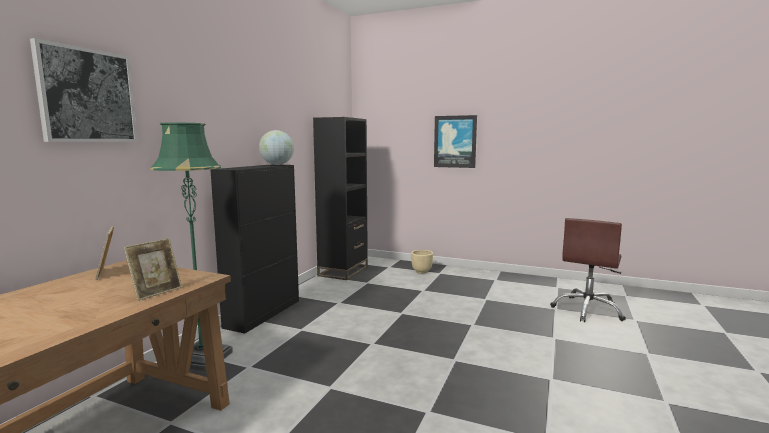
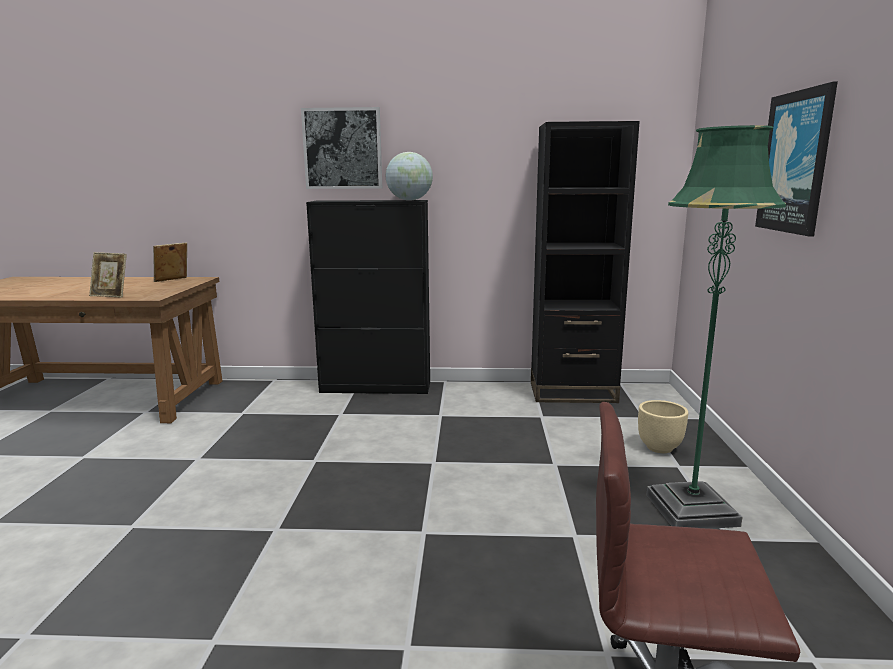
camera: 70 degrees right, 5 degrees up
picture [30,38,138,142] -> picture moved to [301,107,382,189]
green floor lamp [150,123,233,373] -> green floor lamp moved to [647,125,786,529]

